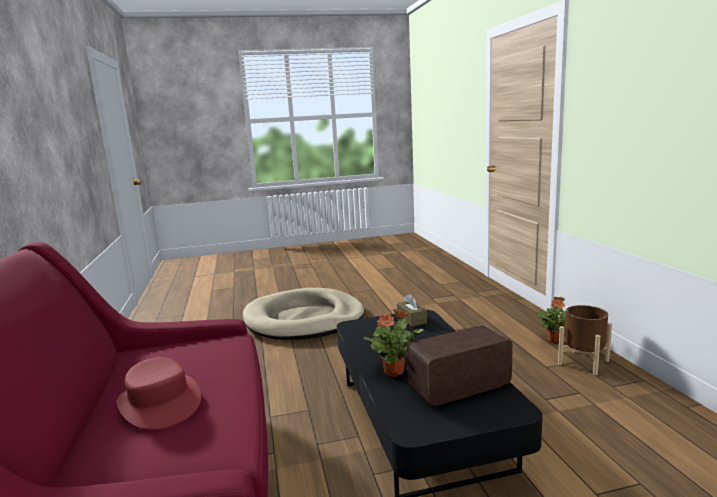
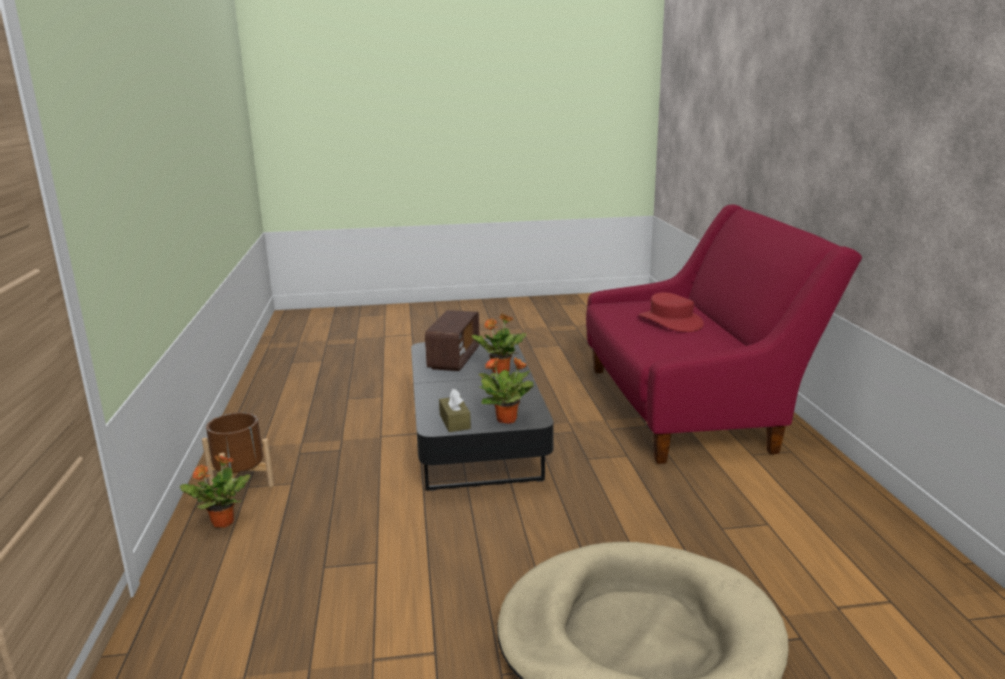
camera: 175 degrees left, 5 degrees up
radio [407,325,513,406] -> radio turned 60 degrees counterclockwise [425,310,479,371]
none -> potted plant [479,356,534,424]

